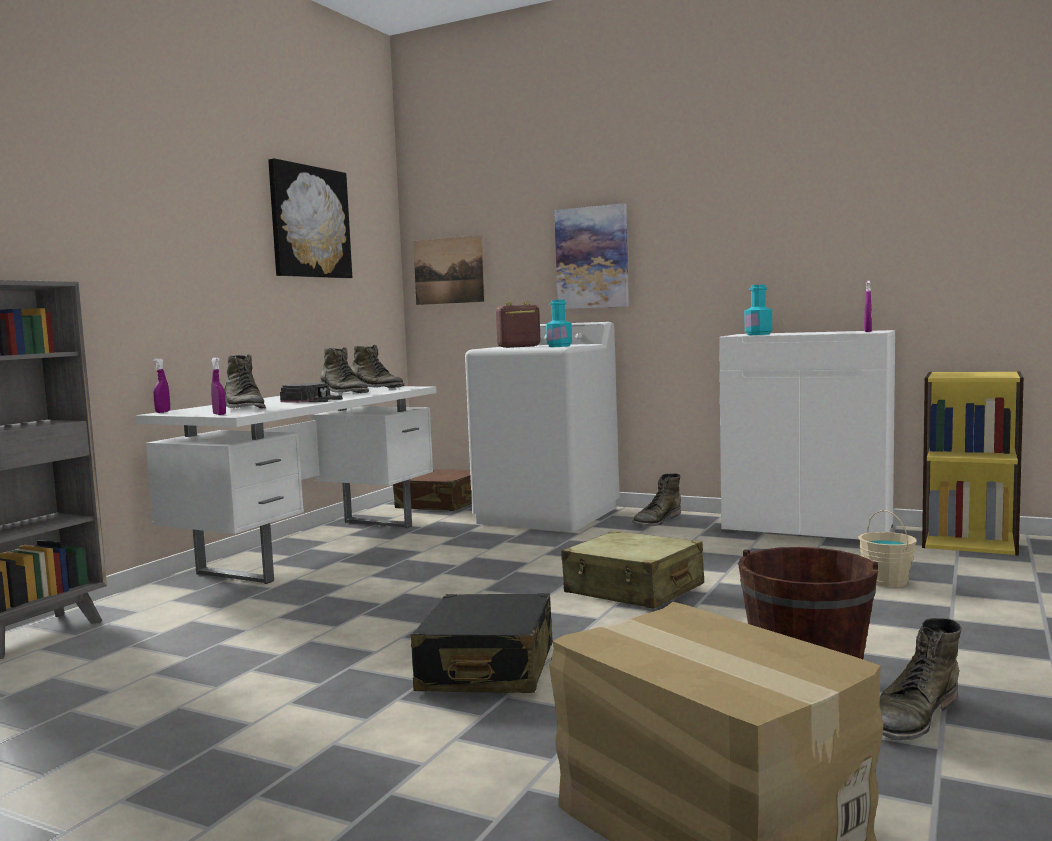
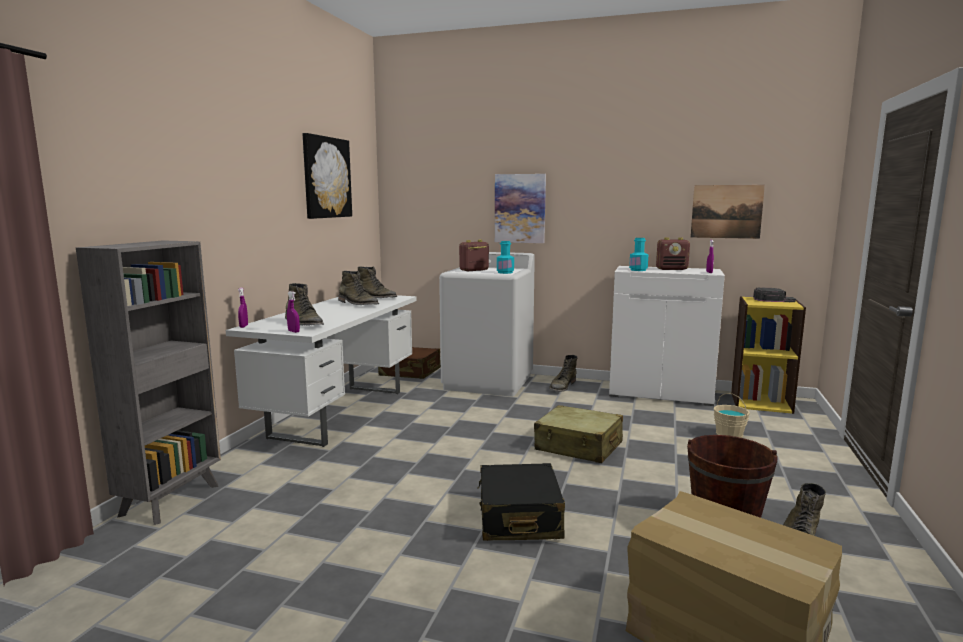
camera: 10 degrees left, 5 degrees up
black cap [280,383,343,403] -> black cap moved to [753,288,796,302]
picture [413,235,485,305] -> picture moved to [691,185,765,239]
none -> radio [656,237,690,270]

